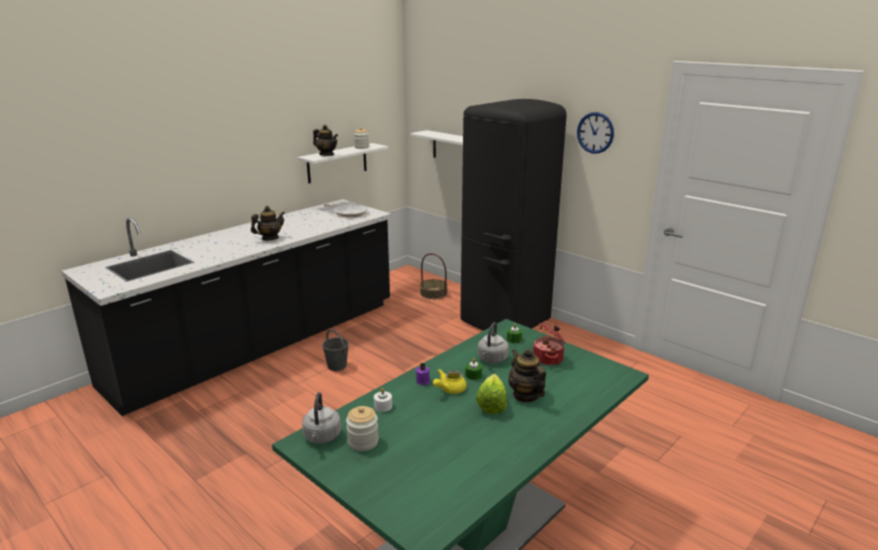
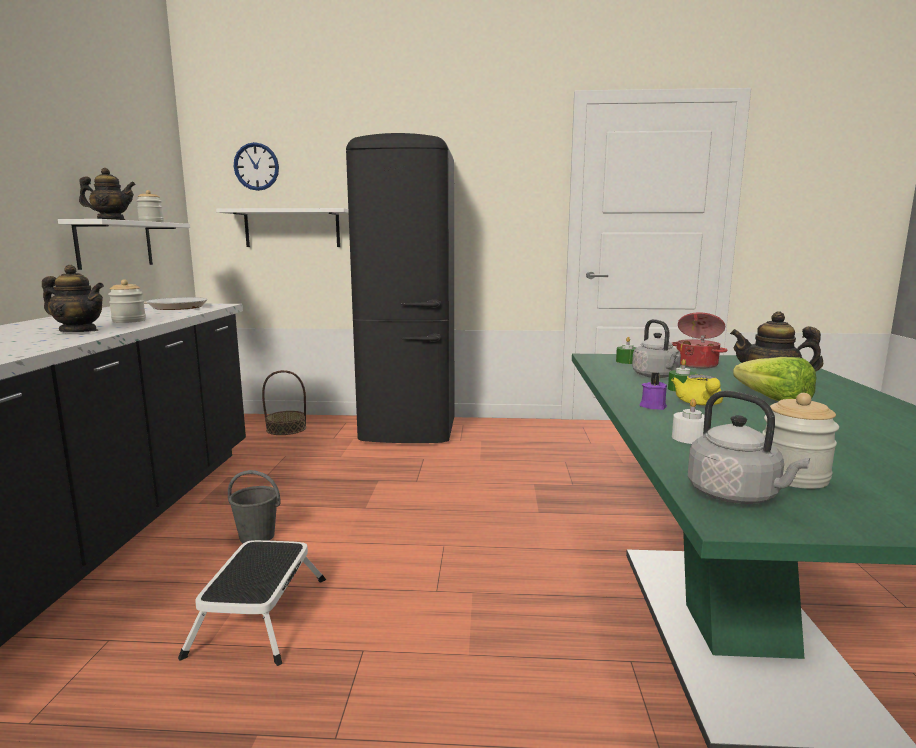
camera: 40 degrees left, 10 degrees down
teapot [251,206,285,240] -> teapot turned 90 degrees clockwise [42,265,104,332]
wall clock [577,112,614,154] -> wall clock moved to [234,142,279,191]
none -> jar [108,279,146,323]
none -> black step ladder [178,540,326,666]

